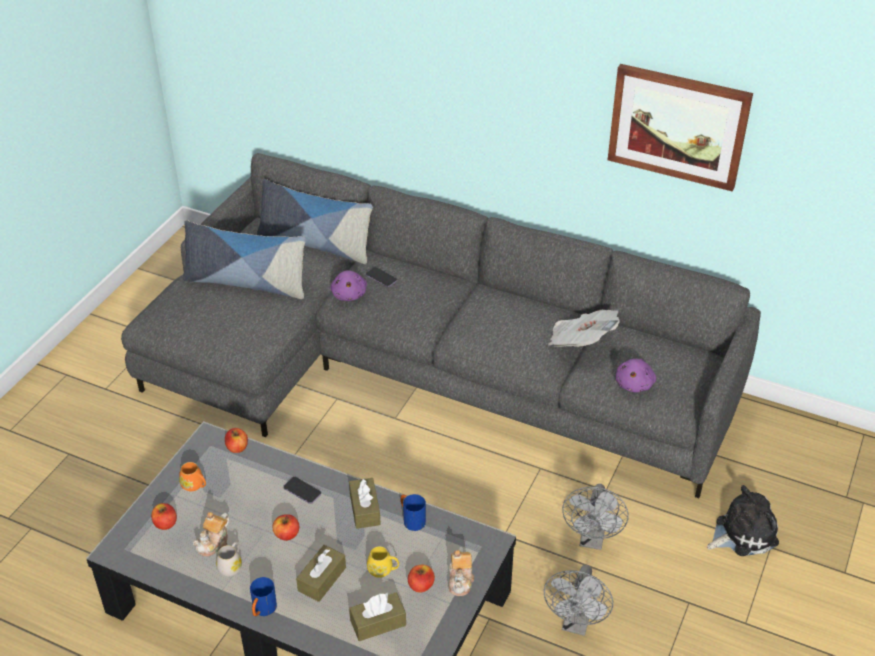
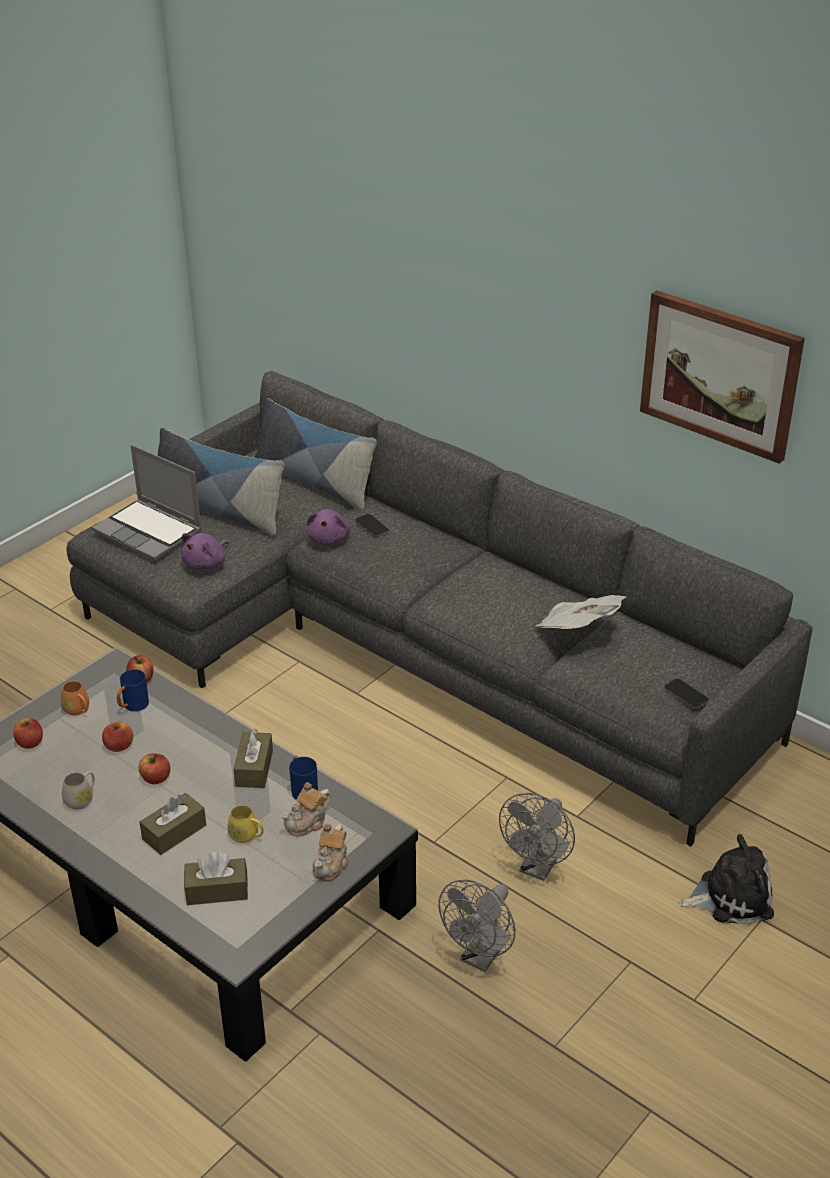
camera: 15 degrees right, 5 degrees down
teapot [193,512,229,557] -> teapot moved to [281,782,331,836]
blue mug [250,577,277,616] -> blue mug moved to [117,669,149,711]
phone [283,477,321,504] -> phone moved to [664,679,709,709]
apple [408,564,435,592] -> apple moved to [102,722,133,752]
purple plush toy [616,359,656,392] -> purple plush toy moved to [181,533,229,570]
none -> laptop [92,445,202,561]

